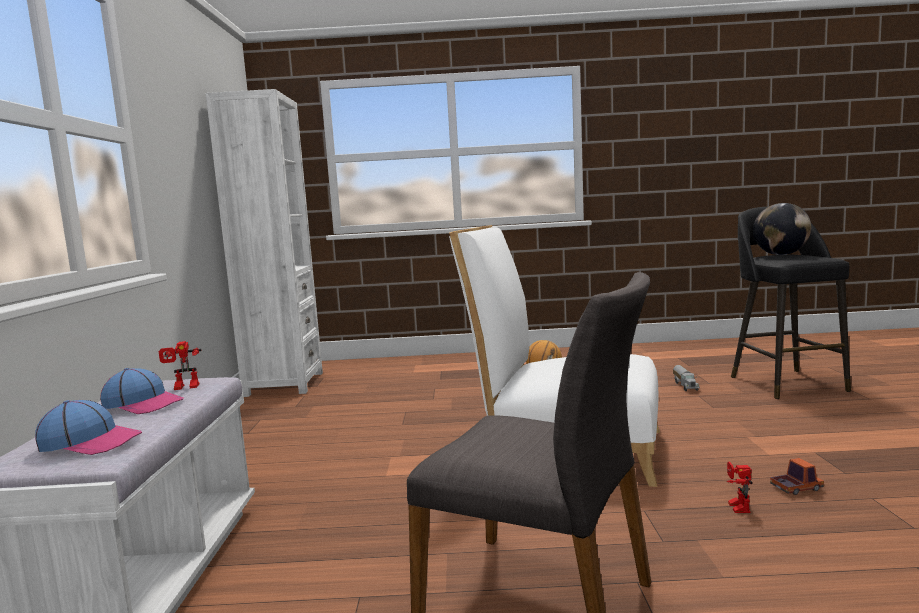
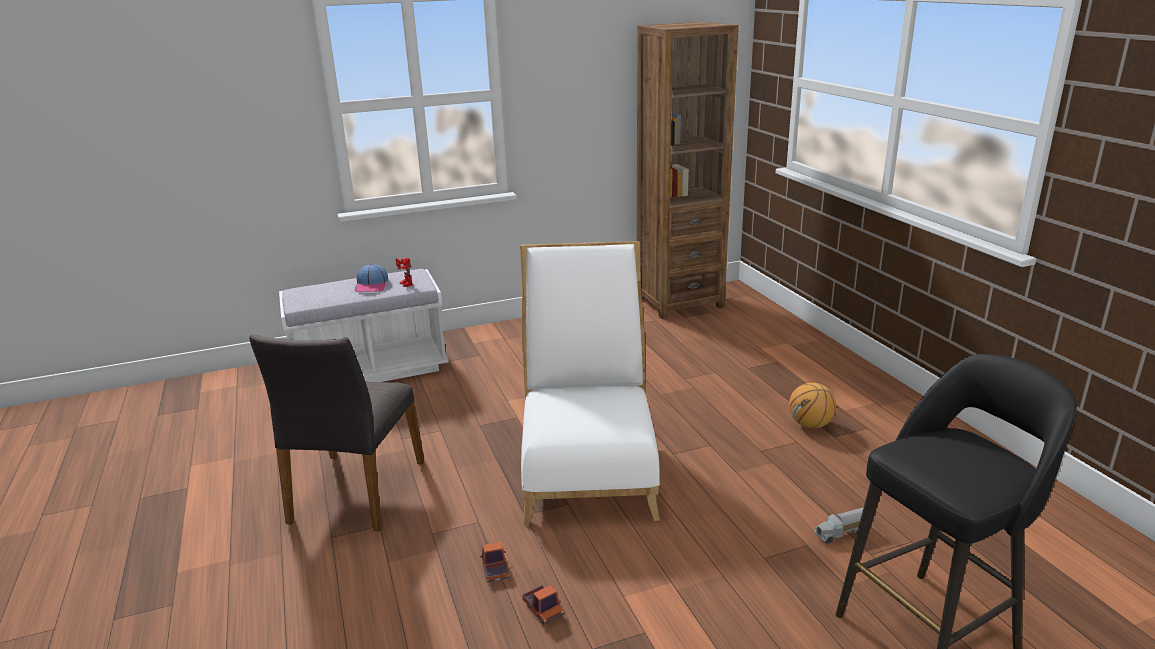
camera: 70 degrees right, 15 degrees up
cap [35,400,142,455] -> none
white bookcase [206,89,323,397] -> brown bookcase [637,22,739,319]
toy robot [726,462,753,513] -> toy truck [480,542,509,582]
globe [753,203,812,255] -> none

